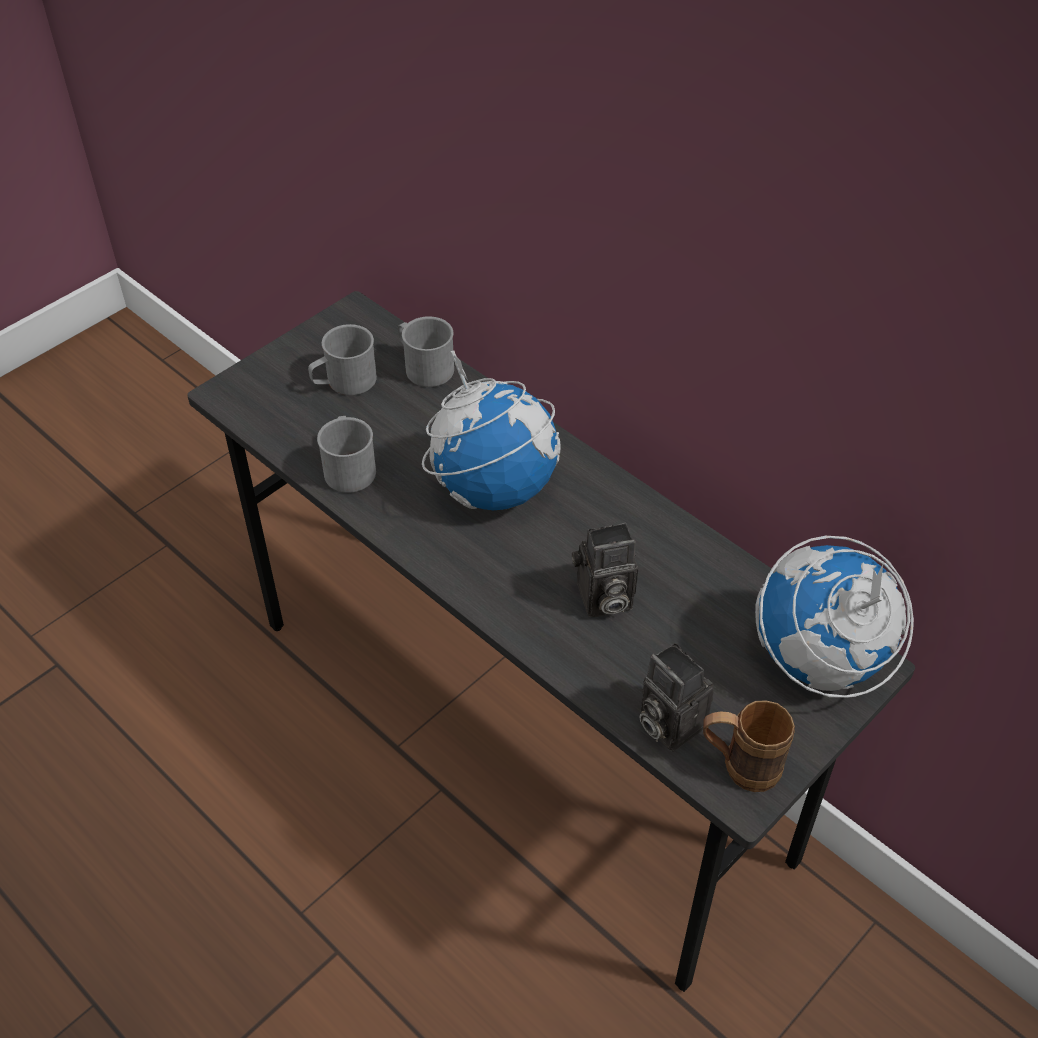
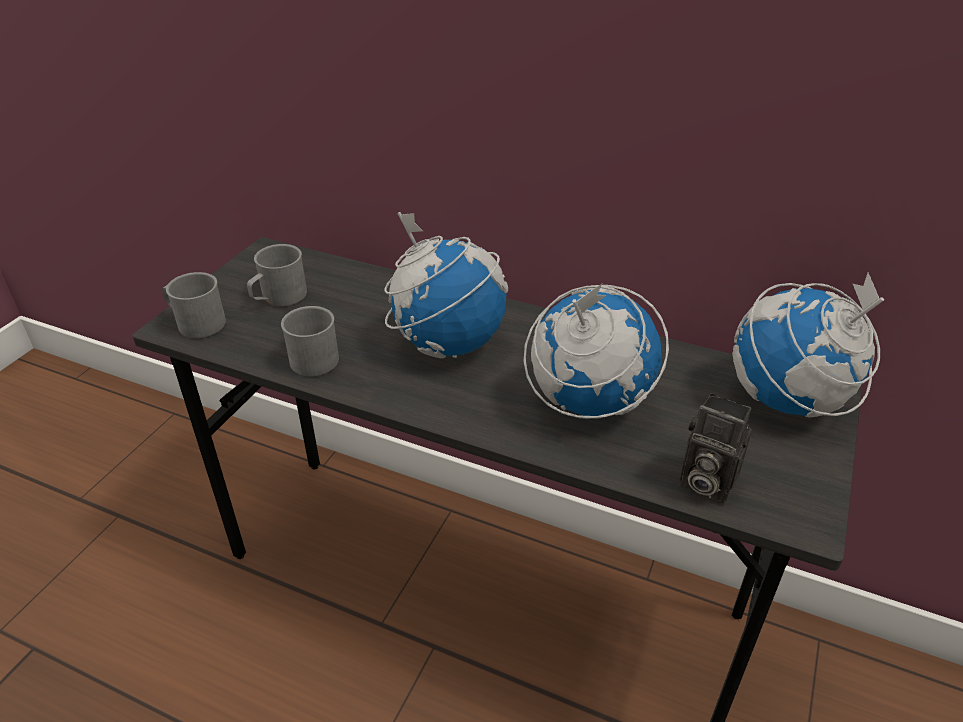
camera: 20 degrees left, 10 degrees down
grey mug [398,316,454,387] -> grey mug moved to [162,272,226,338]
camera [572,523,638,617] -> globe [523,283,669,419]
brown mug [703,701,795,792] -> none

